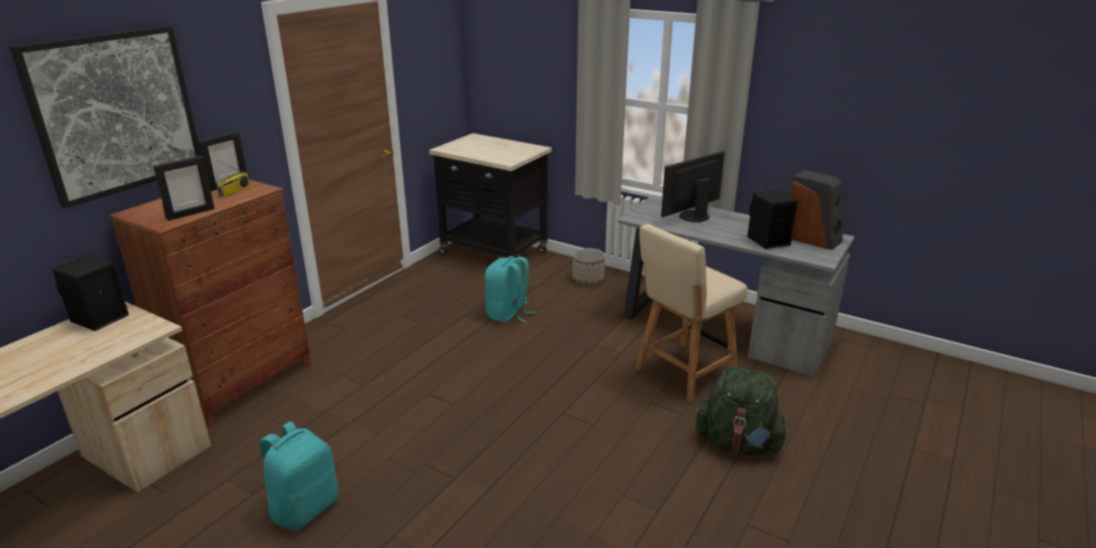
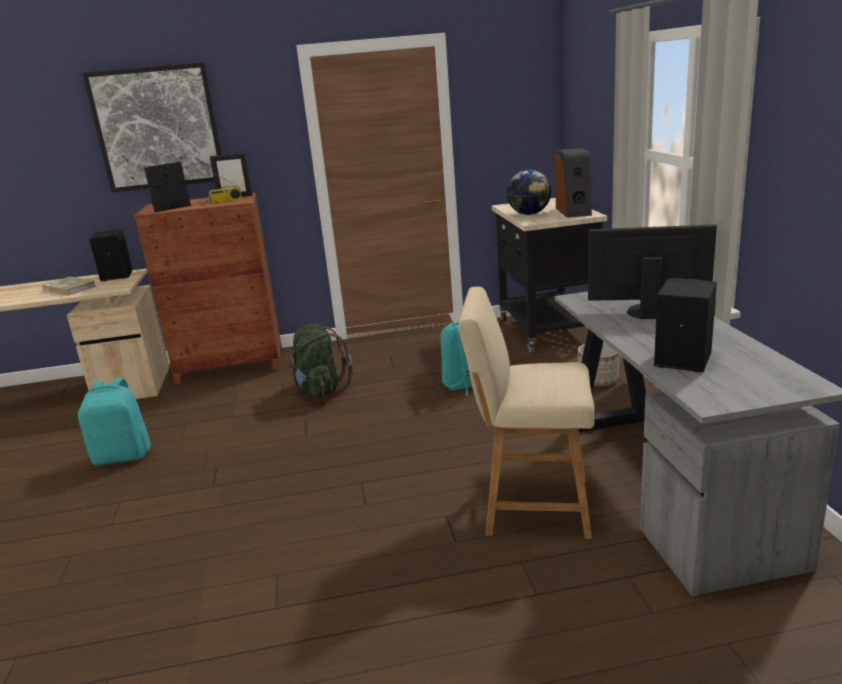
camera: 50 degrees right, 5 degrees down
picture frame [153,156,215,221] -> picture frame turned 135 degrees clockwise [144,162,191,212]
green backpack [696,366,789,455] -> green backpack moved to [285,323,353,398]
speaker [790,170,843,250] -> speaker moved to [555,148,592,218]
none -> book [42,276,96,295]
none -> globe [507,170,551,215]

